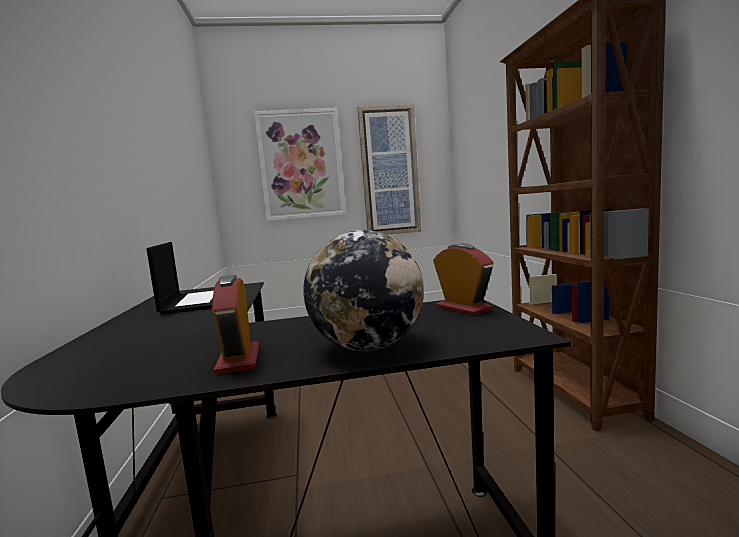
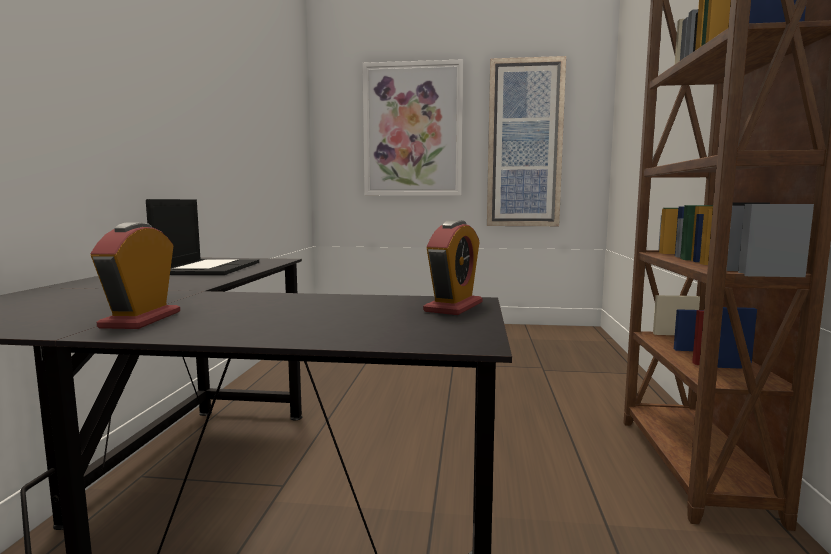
camera: 15 degrees right, 0 degrees up
globe [303,230,424,351] -> none
alarm clock [433,243,493,316] -> alarm clock turned 45 degrees clockwise [423,220,482,315]

